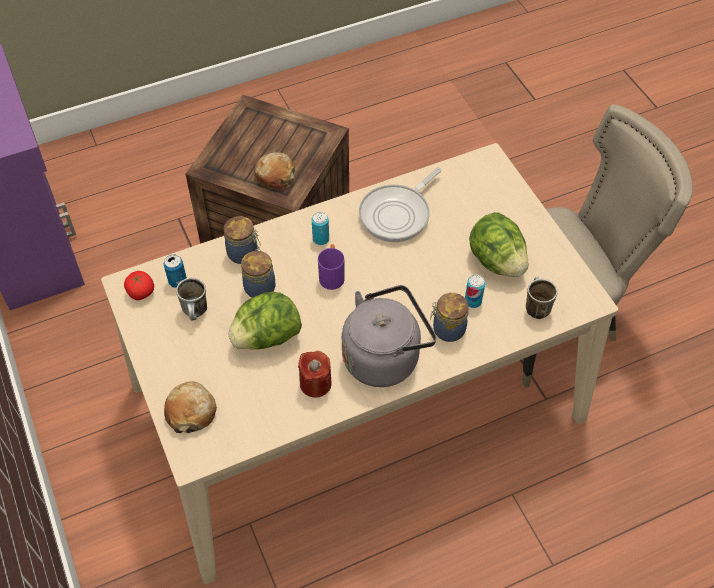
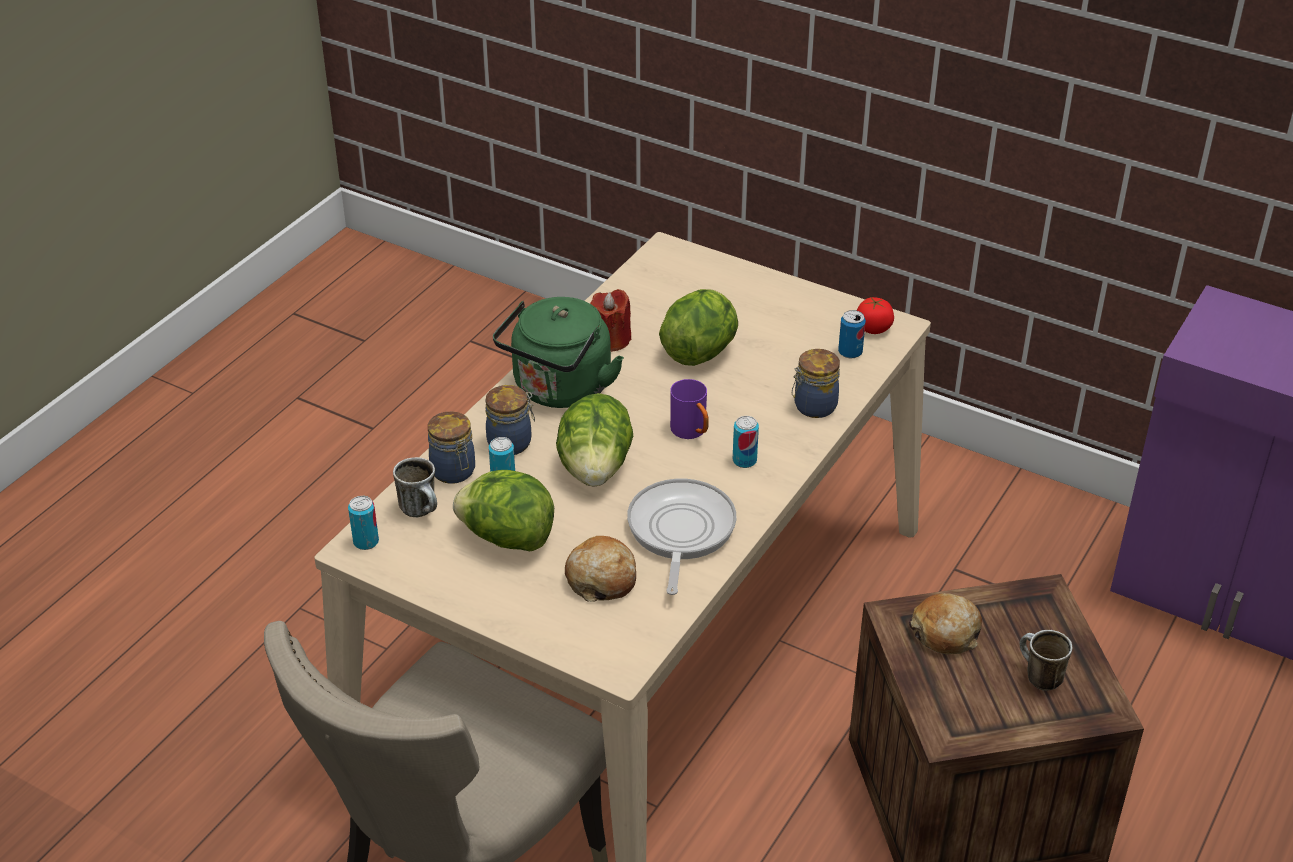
camera: 145 degrees right, 15 degrees down
bread [164,381,217,433] -> bread moved to [565,536,636,602]
mug [176,278,207,320] -> mug moved to [1020,630,1072,691]
jar [241,249,276,298] -> jar moved to [428,411,475,484]
grey kettle [342,285,437,387] -> green kettle [493,297,624,408]
none -> can [348,496,379,550]
none -> lettuce [556,393,633,487]

